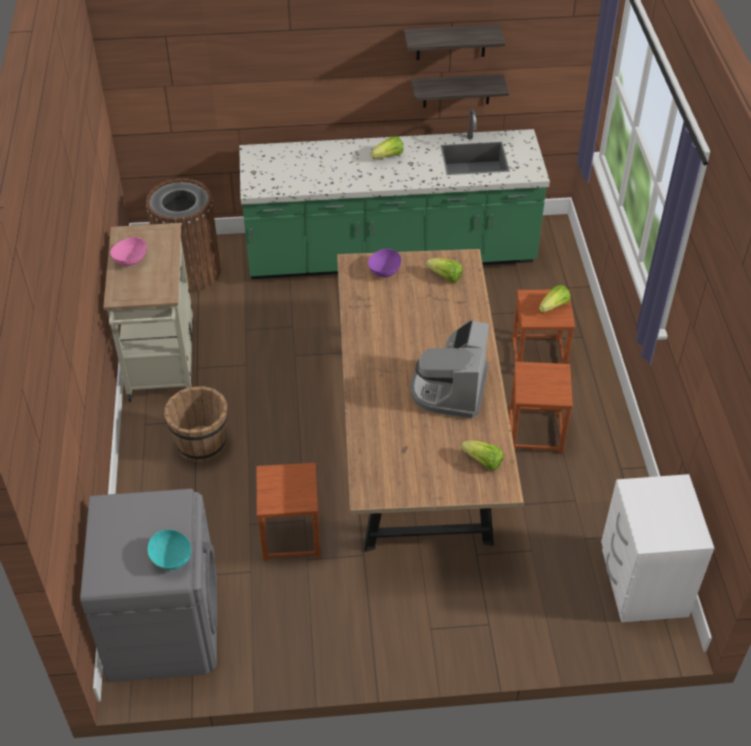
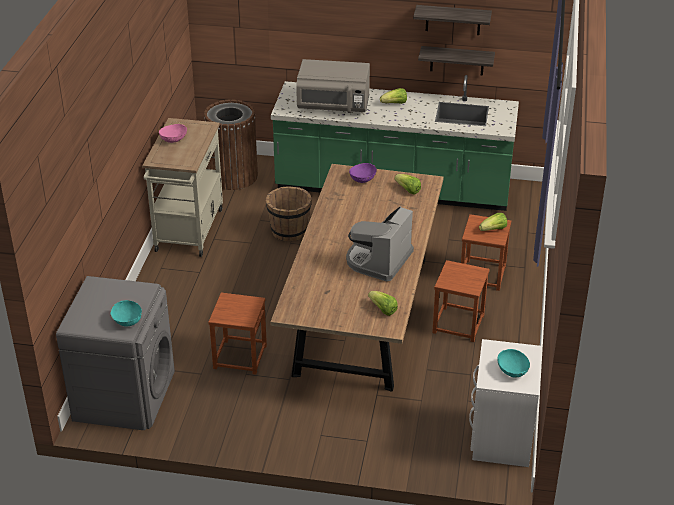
camera: 15 degrees right, 10 degrees down
brown bucket [164,386,228,463] -> brown bucket moved to [266,186,312,241]
none -> grey microwave [296,59,370,113]
none -> turquoise bowl [498,349,530,378]

